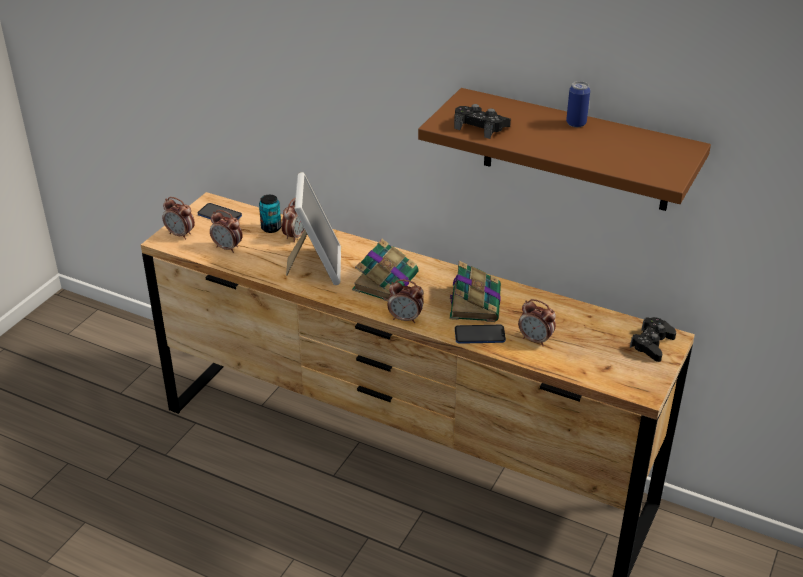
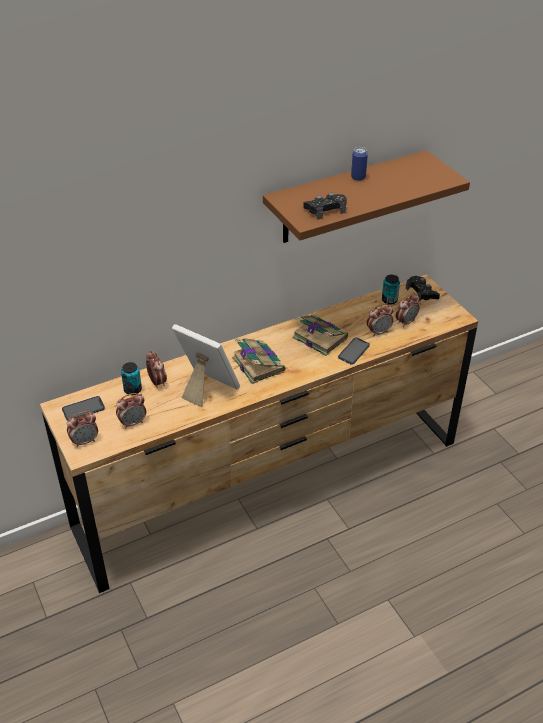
camera: 55 degrees left, 5 degrees up
alarm clock [388,279,423,323] -> alarm clock moved to [396,293,420,327]
none -> can [382,275,400,305]

